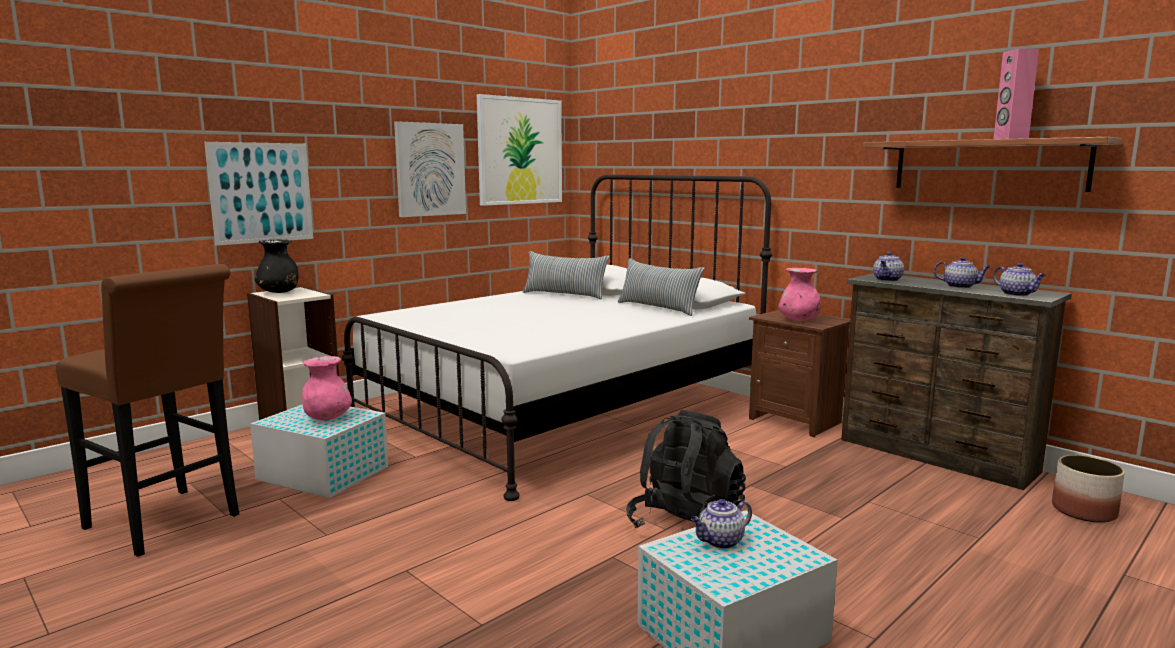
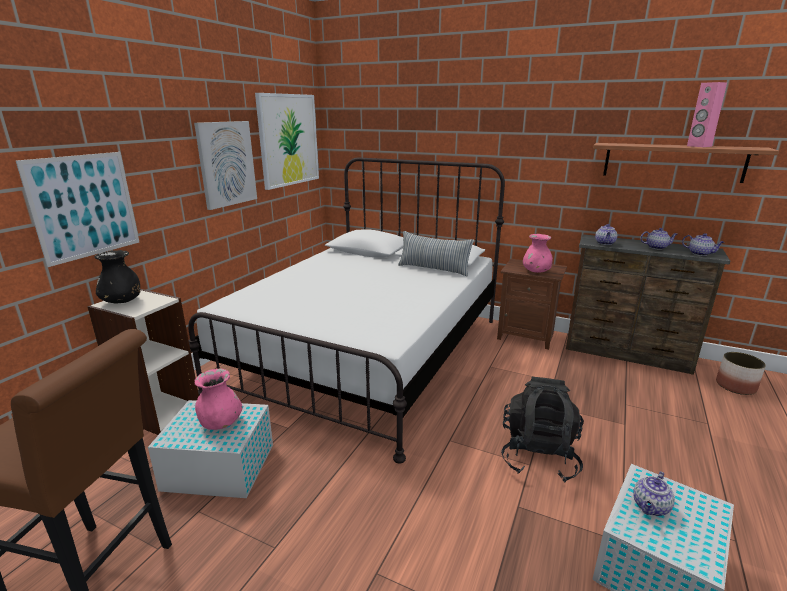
camera: 20 degrees left, 10 degrees up
pillow [523,251,609,299] -> none

